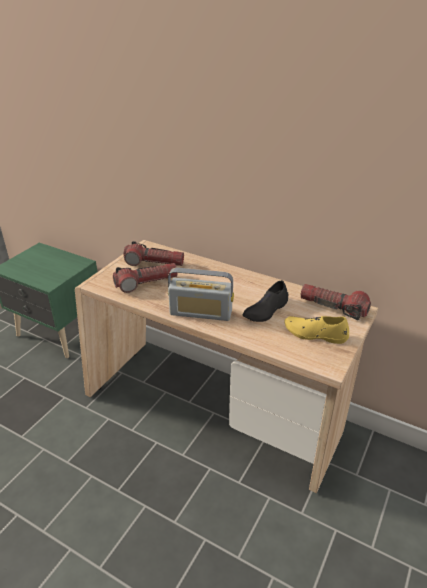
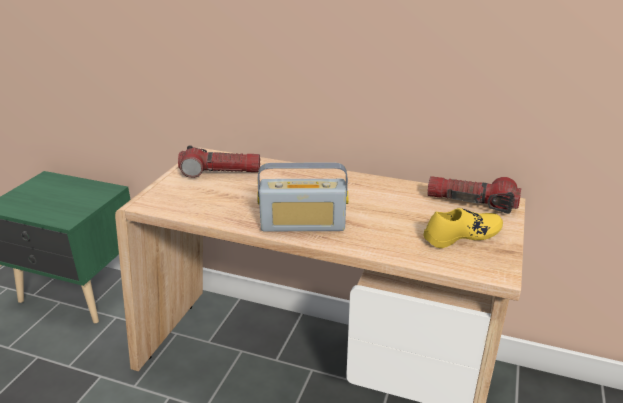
camera: 10 degrees left, 5 degrees down
flashlight [113,263,178,293] -> none
black shoe [242,280,288,322] -> none
yellow shoe [284,316,349,344] -> yellow shoe turned 150 degrees clockwise [423,208,503,248]

